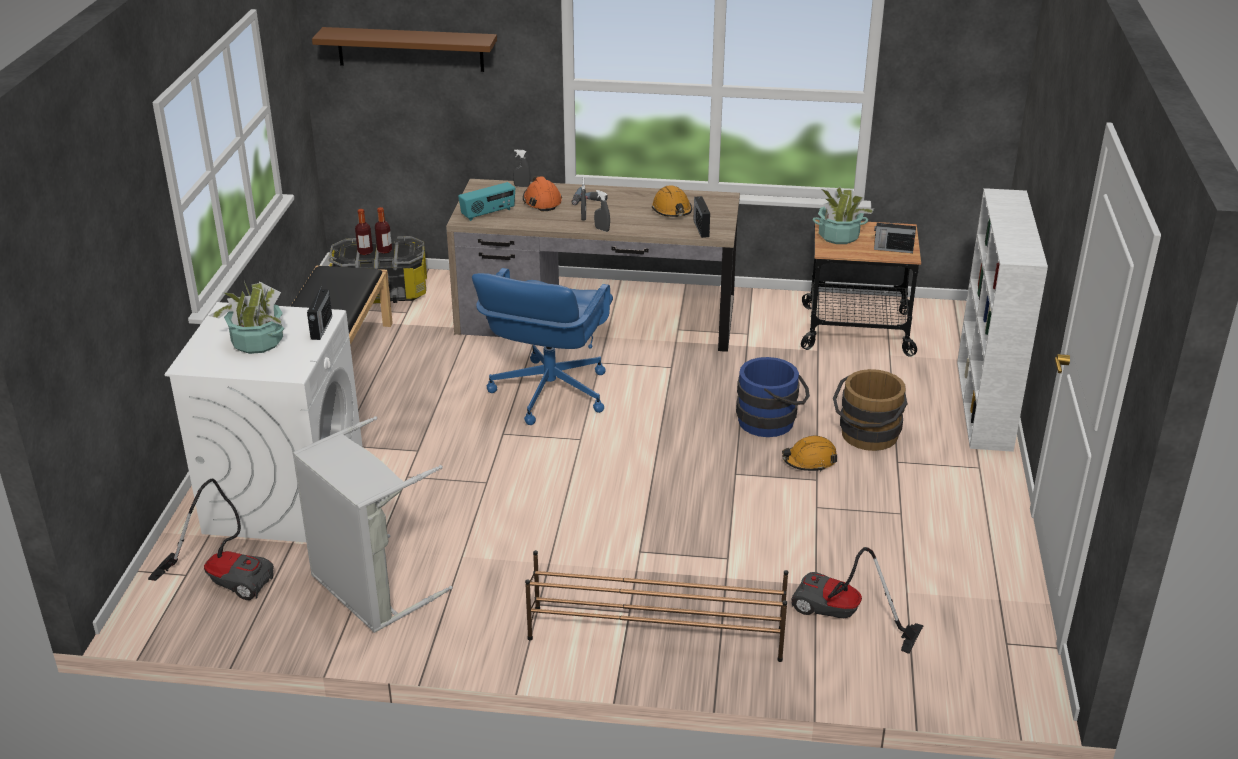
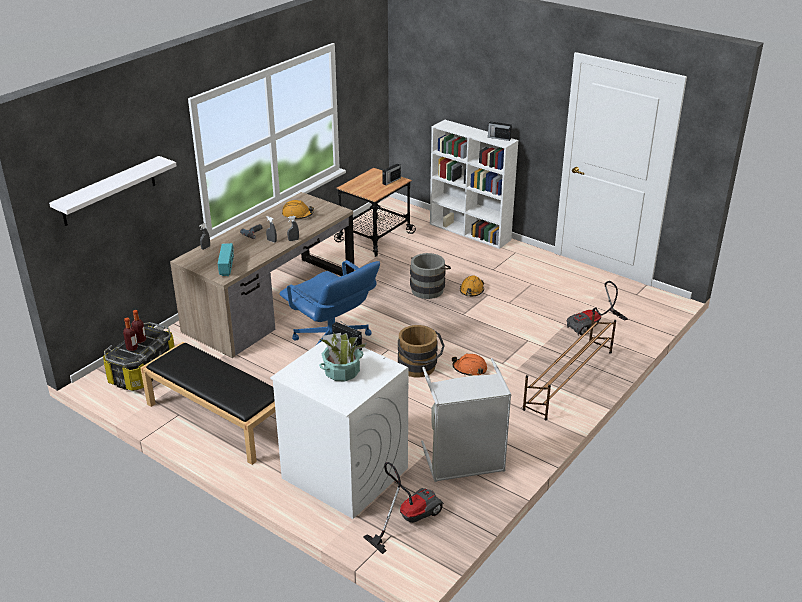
camera: 60 degrees left, 0 degrees up
brown shelf [312,27,497,72] -> white shelf [49,156,177,226]
orange hard hat [523,176,562,211] -> orange hard hat moved to [452,353,487,376]
radio [693,196,710,238] -> radio moved to [488,121,512,141]
blue bucket [736,357,810,437] -> grey bucket [410,253,451,299]
potted plant [813,187,874,244] -> none
brown bucket [833,369,907,451] -> brown bucket moved to [398,325,445,377]

